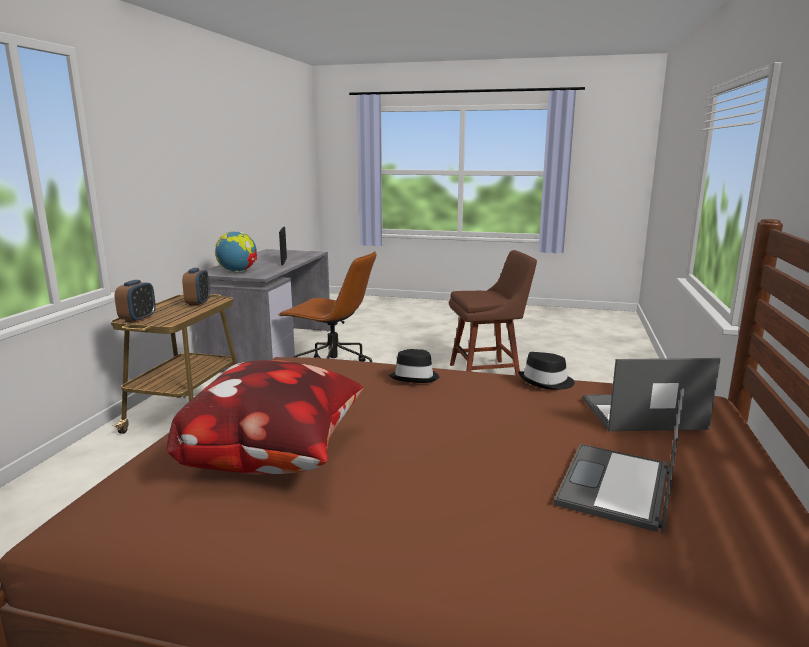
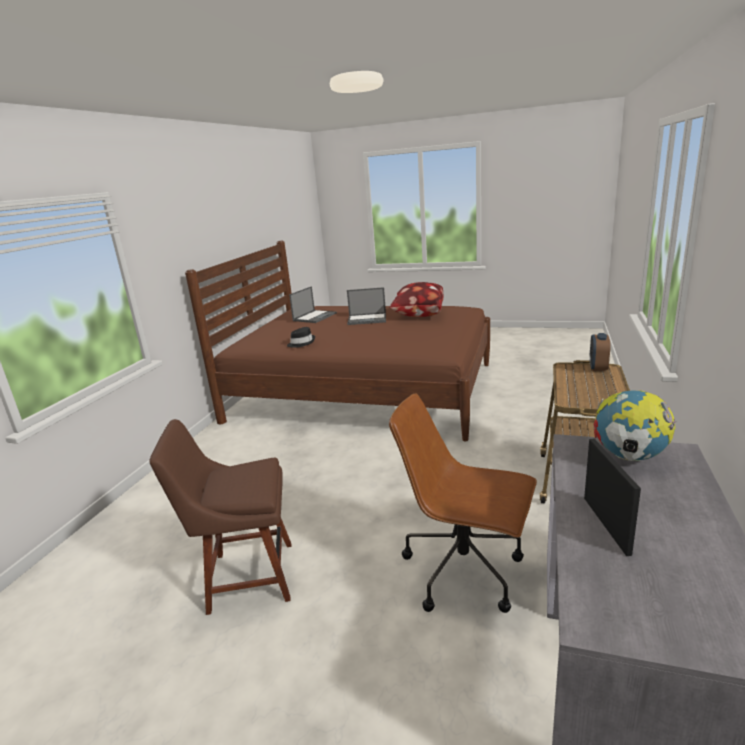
camera: 175 degrees left, 5 degrees up
alarm clock [182,268,210,306] -> none
black hat [389,349,439,383] -> none
laptop [583,358,721,431] -> laptop moved to [347,287,386,325]

